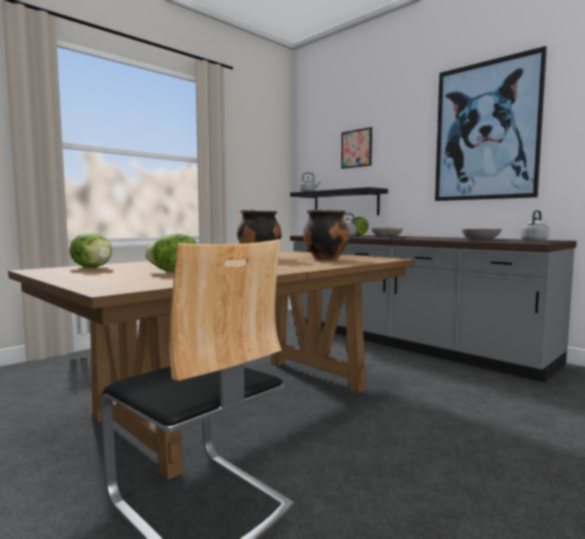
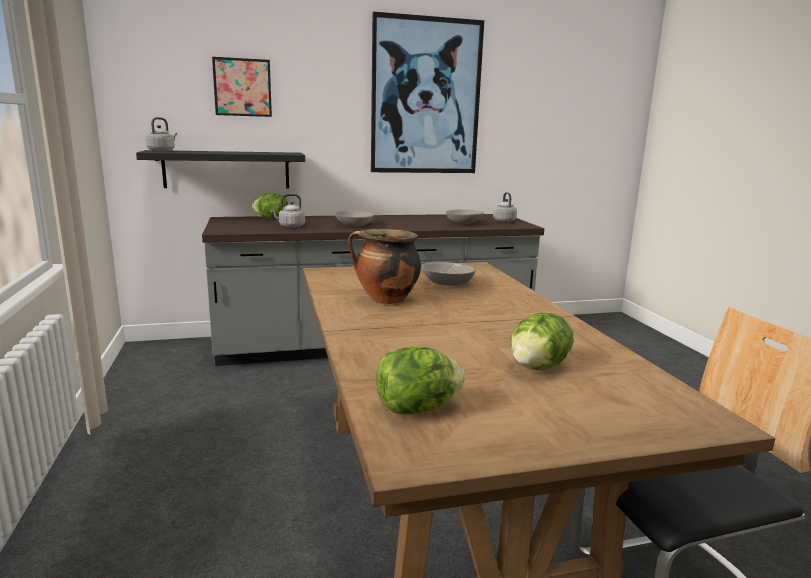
camera: 60 degrees left, 10 degrees up
cooking pot [303,209,349,260] -> grey bowl [421,262,476,286]

